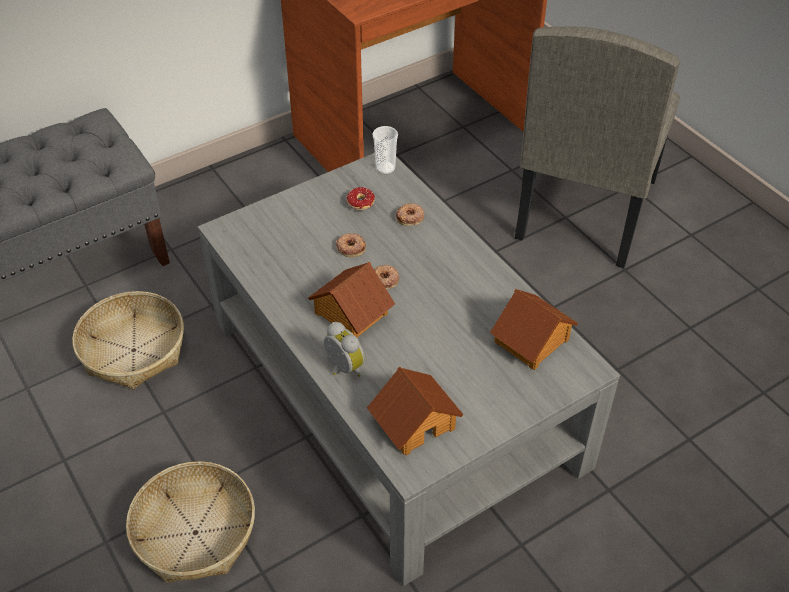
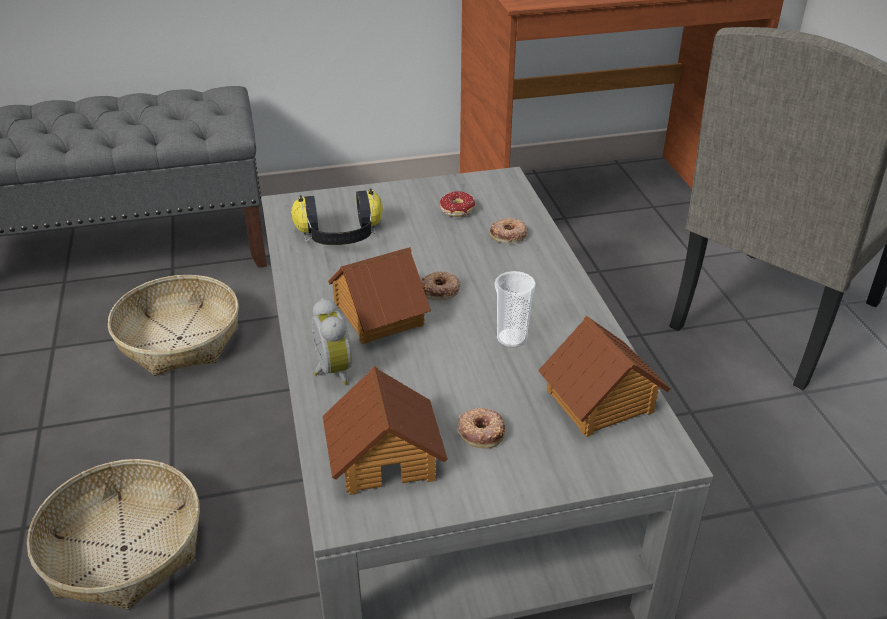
camera: 20 degrees right, 10 degrees down
donut [336,233,366,257] -> donut moved to [458,408,505,448]
cup [373,126,398,174] -> cup moved to [495,271,536,348]
none -> headphones [291,188,383,245]

